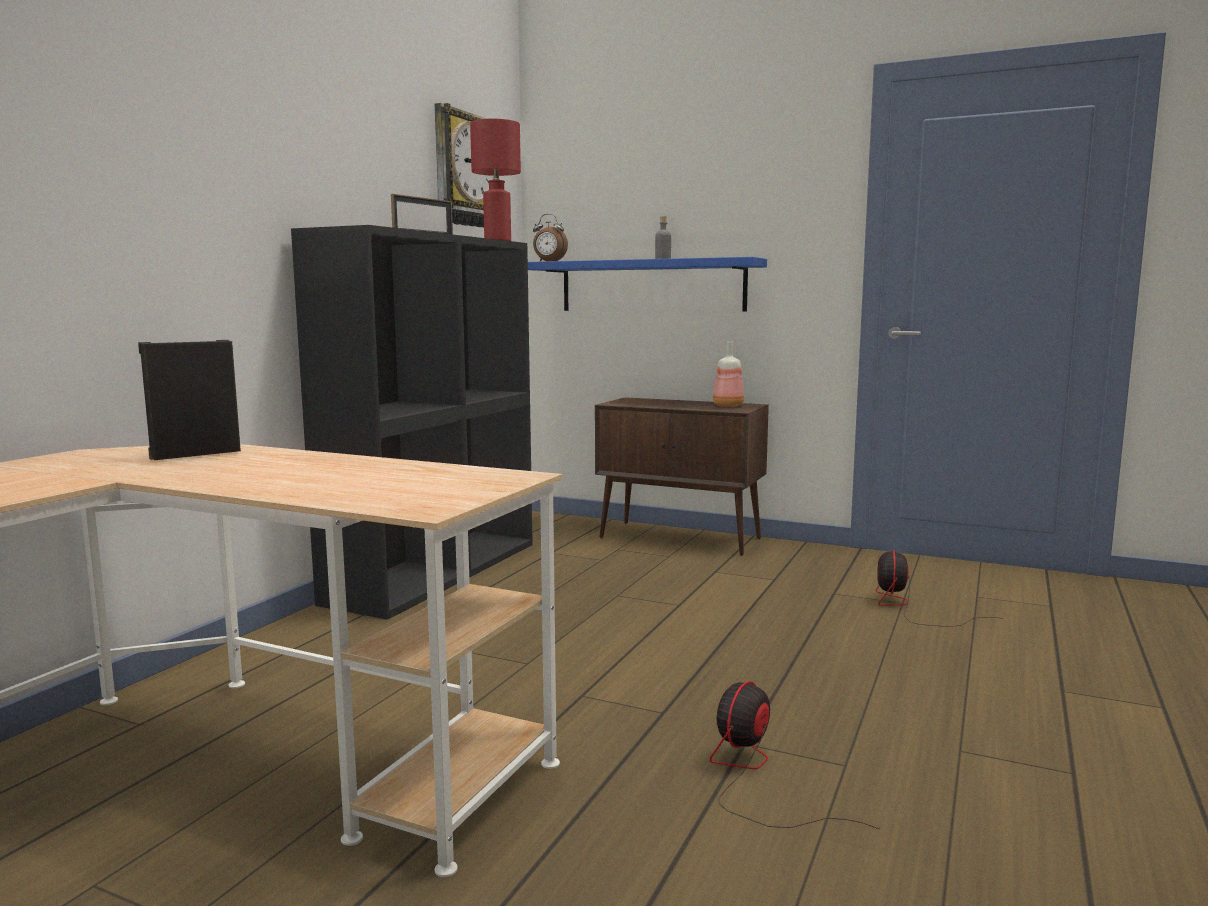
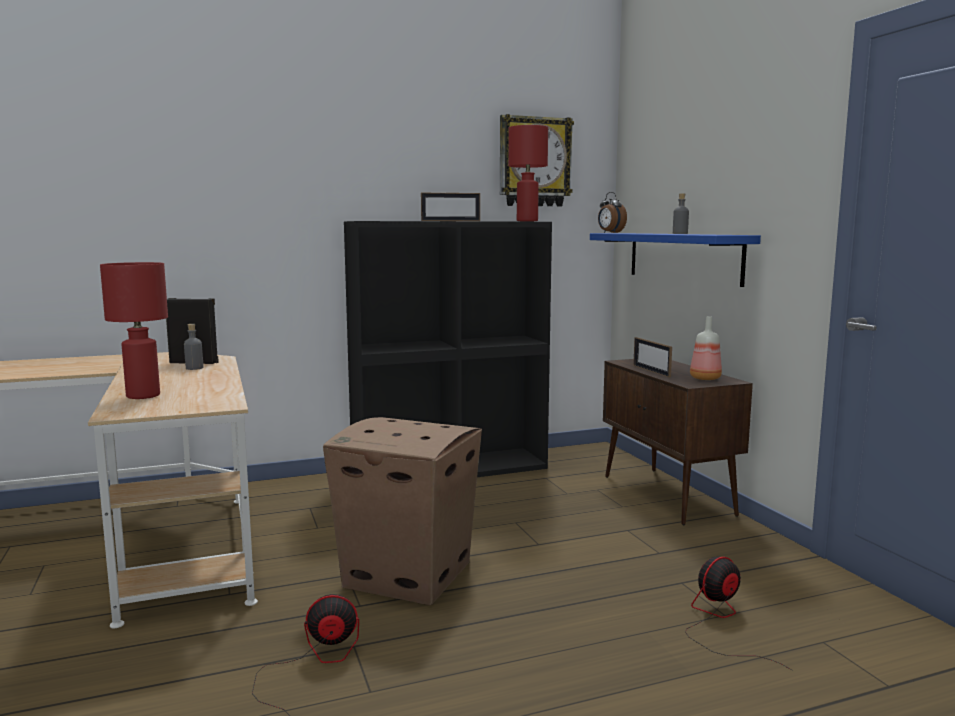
camera: 45 degrees right, 0 degrees up
none -> red table lamp [100,262,168,399]
none -> grey bottle [184,324,203,370]
none -> cardboard box [323,417,482,605]
none -> picture frame [633,337,672,377]

